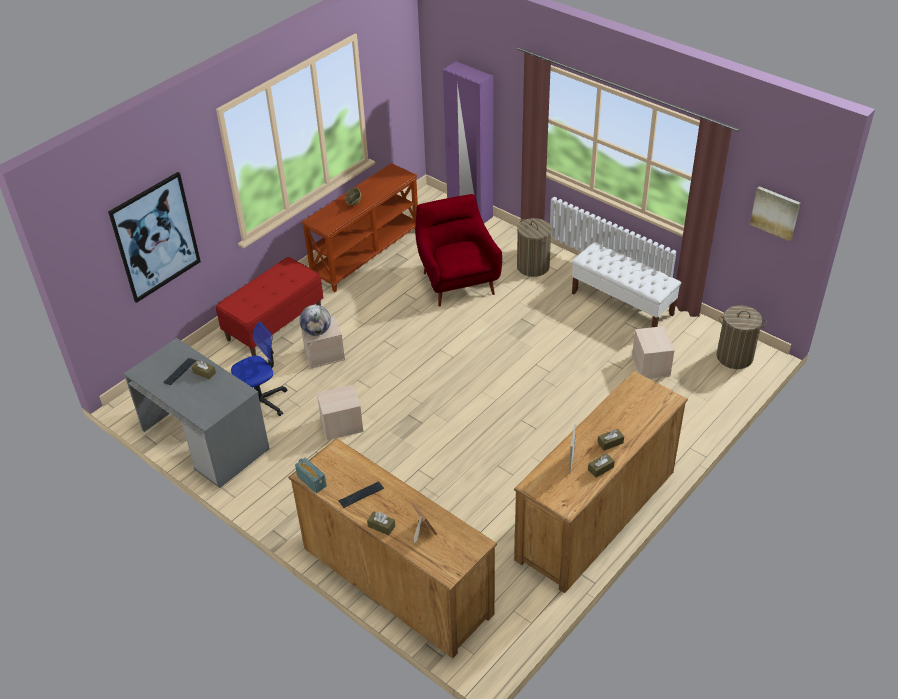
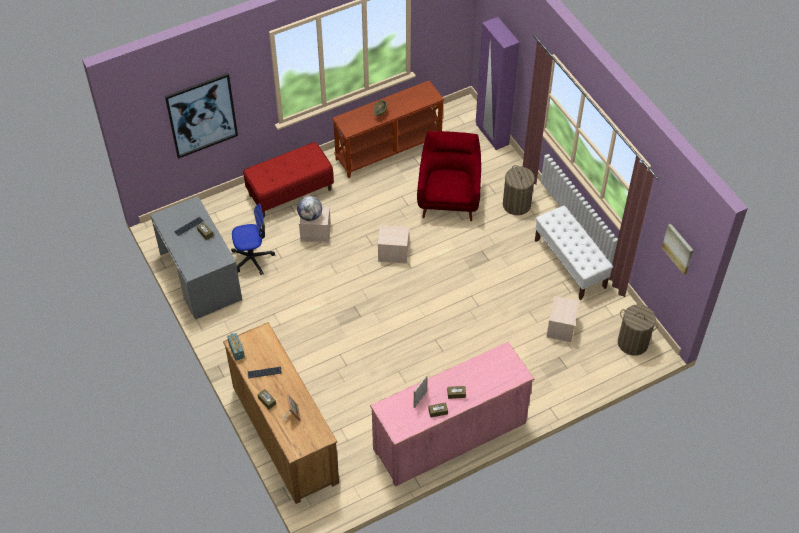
camera: 20 degrees right, 10 degrees up
beige storage box [317,384,364,440] -> beige storage box moved to [378,225,409,264]
brown dresser [514,371,688,593] -> pink dresser [370,342,534,487]

